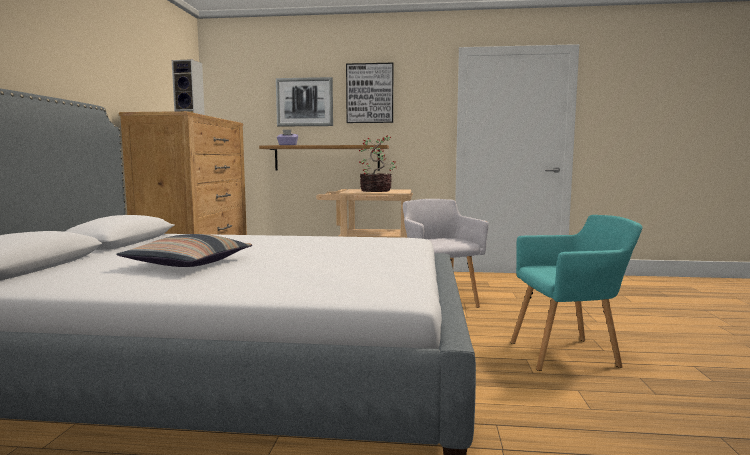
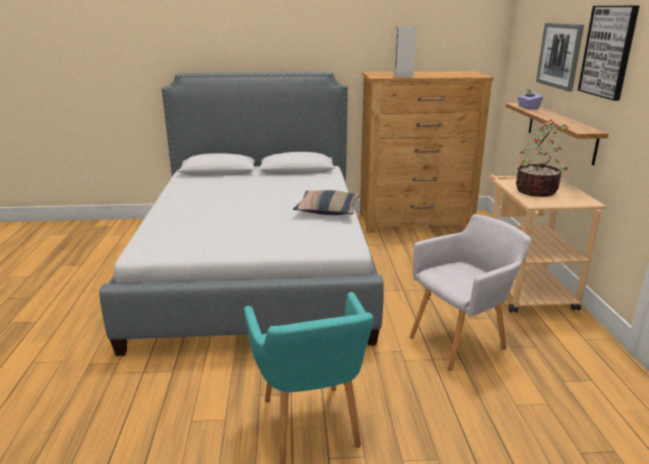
camera: 80 degrees right, 15 degrees up
pillow [117,234,252,267] -> pillow moved to [293,190,360,215]

